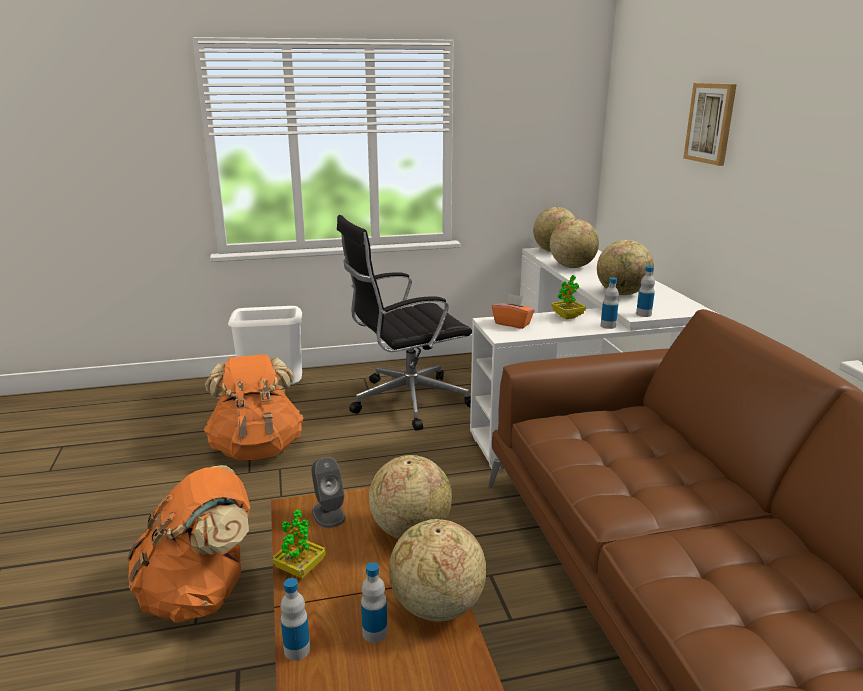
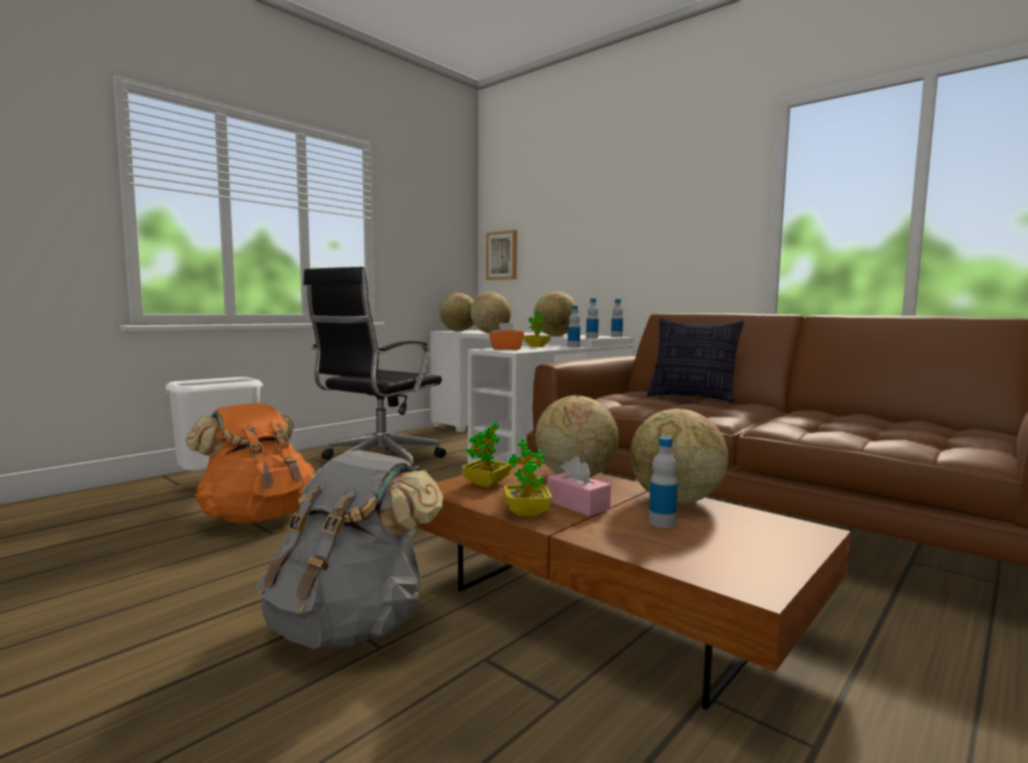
camera: 35 degrees left, 15 degrees down
orange backpack [128,465,250,623] -> grey backpack [257,450,443,649]
bottle [281,578,310,660] -> bottle moved to [611,299,623,337]
grey speaker [312,457,345,528] -> potted plant [461,422,512,488]
picture [683,83,737,166] -> picture moved to [486,230,517,280]
none -> pink tissue box [547,456,611,517]
none -> pillow [647,318,744,404]

